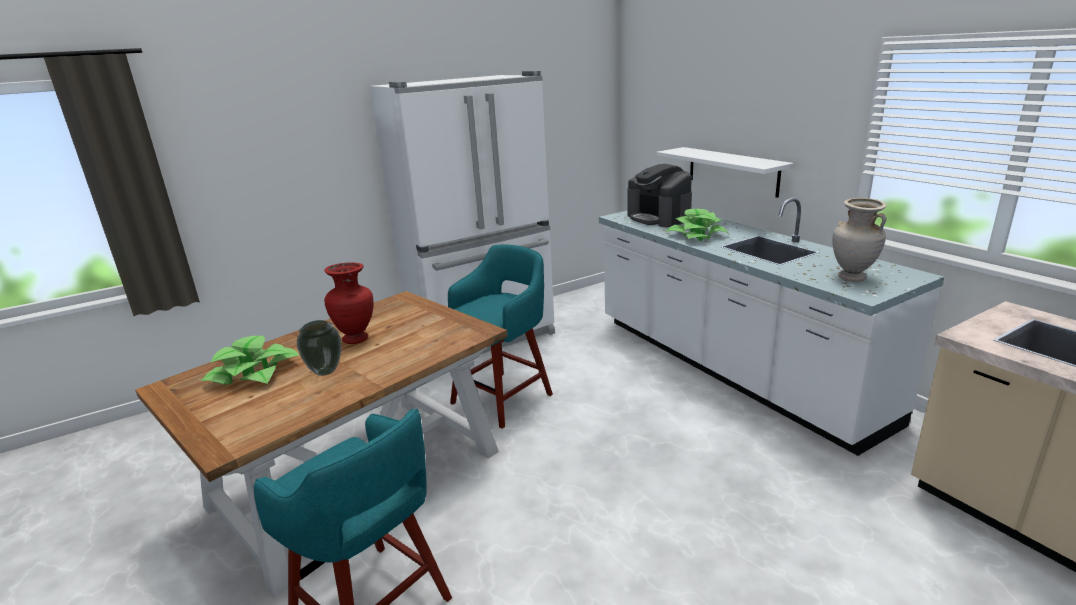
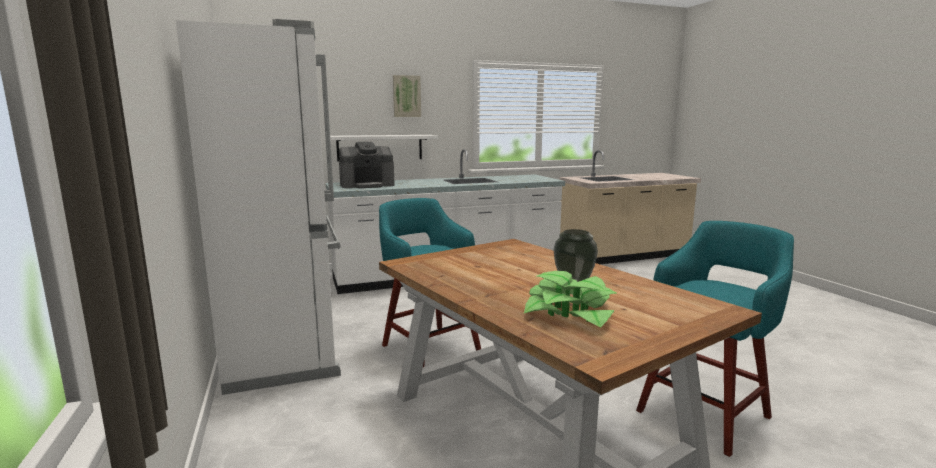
camera: 80 degrees left, 10 degrees down
red vase [324,263,374,344] -> none
potted plant [665,209,728,241] -> none
beige vase [832,198,887,282] -> none
none -> picture [393,75,421,117]

